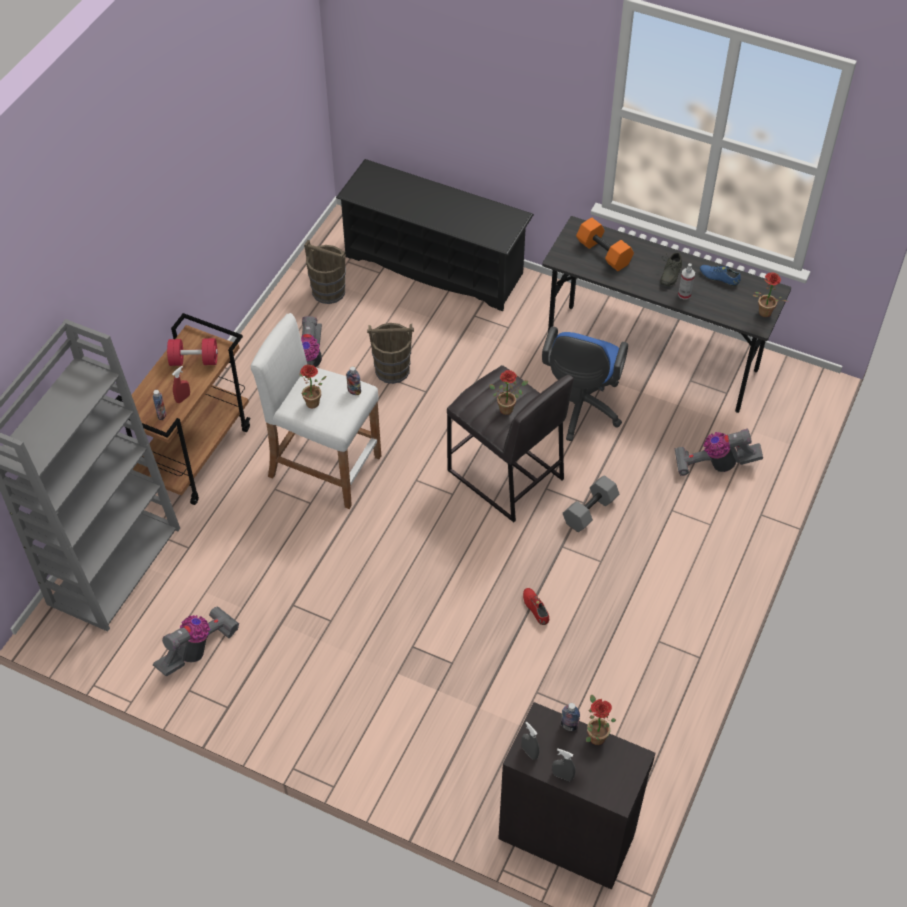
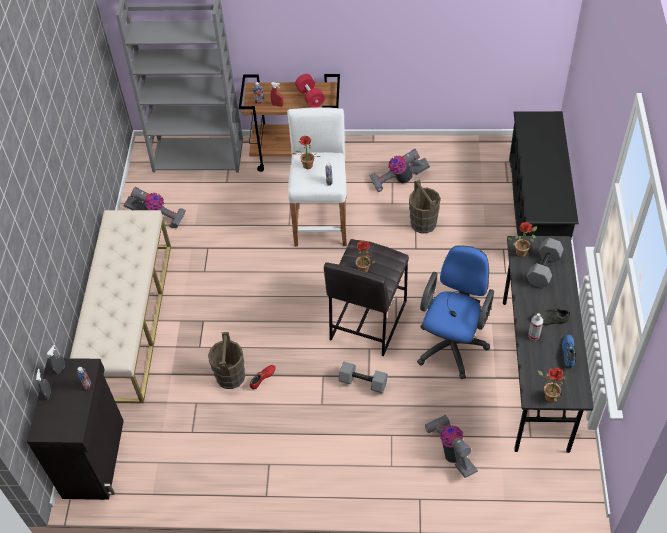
camera: 70 degrees right, 0 degrees up
brown bucket [304,240,346,304] -> brown bucket moved to [208,332,245,389]
blue office chair [542,327,628,441] -> blue office chair turned 120 degrees clockwise [417,245,494,379]
orange dumbbell [576,218,634,271] -> grey dumbbell [526,238,564,289]
potted plant [586,694,616,745] -> potted plant moved to [507,222,537,257]
none -> beige bench [70,210,171,403]

